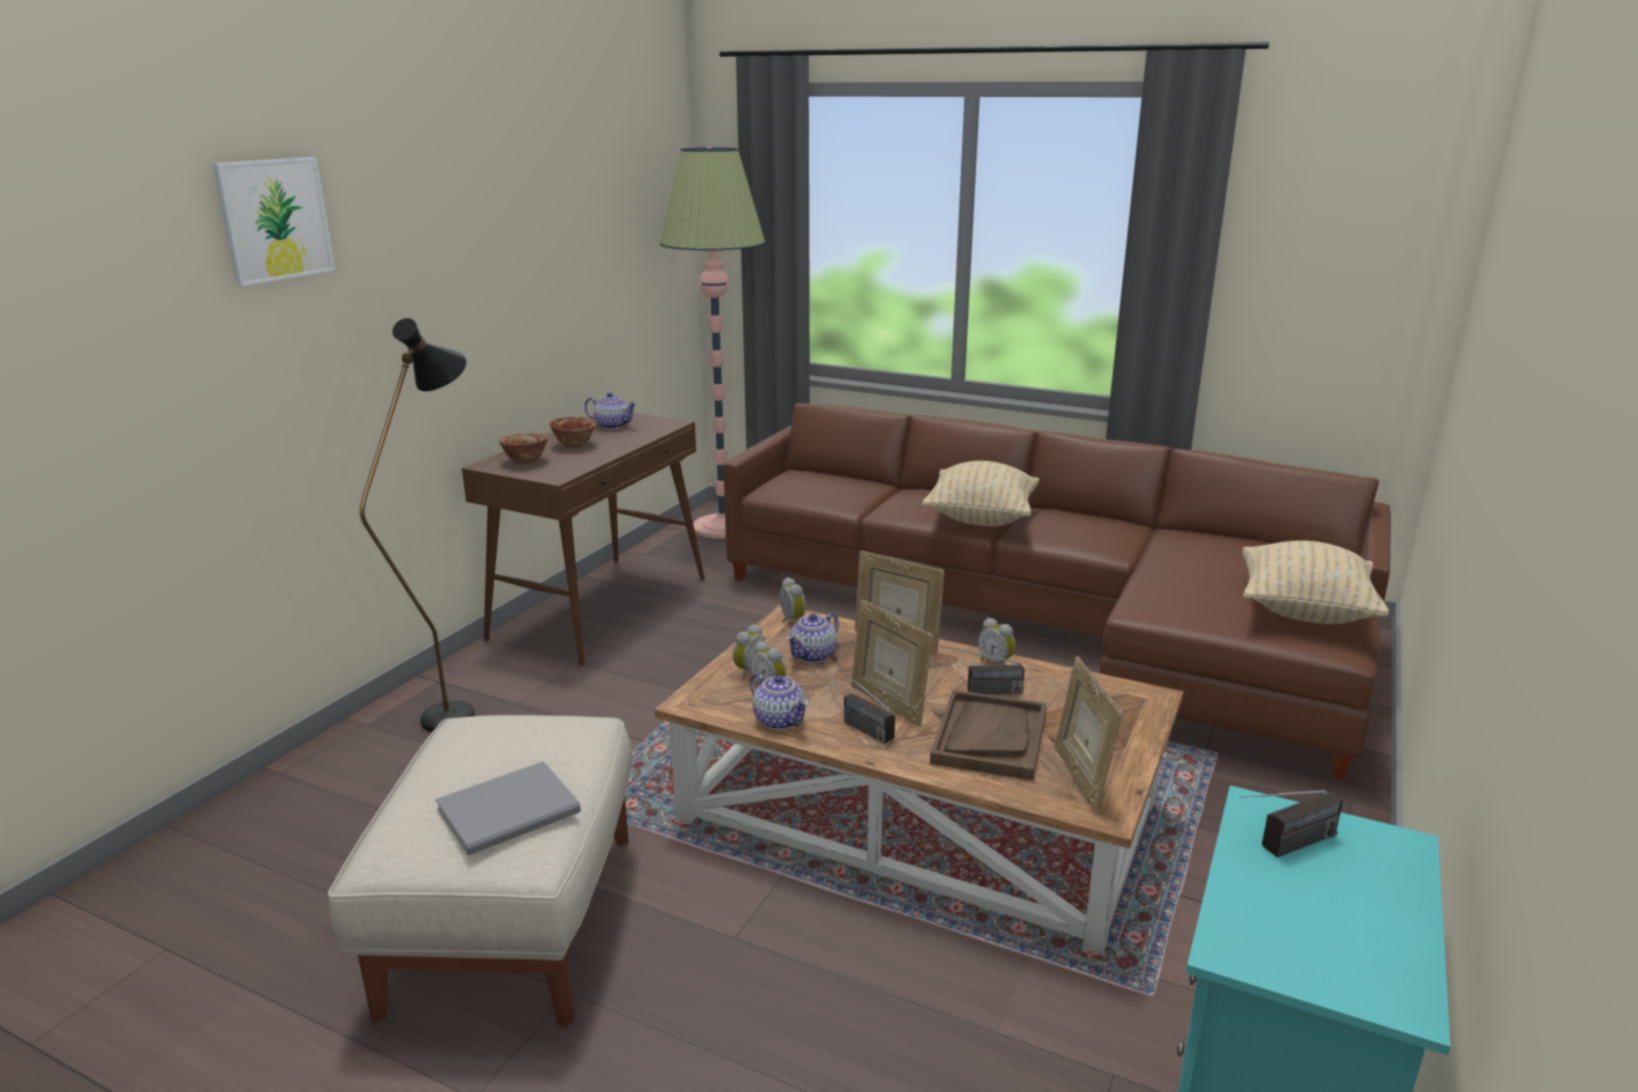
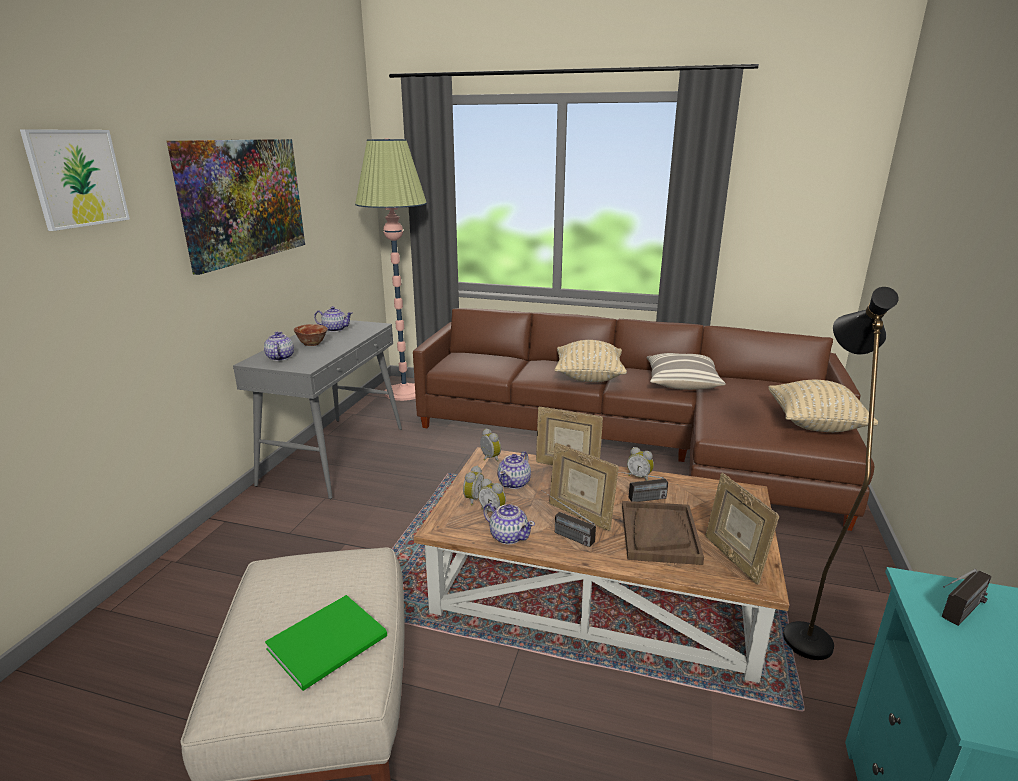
camera: 10 degrees left, 0 degrees up
black floor lamp [360,318,475,732] -> black floor lamp moved to [783,287,899,660]
grey book [436,761,581,855] -> green book [265,595,387,691]
brown console table [462,413,705,666] -> grey console table [233,320,402,499]
bowl [499,433,548,464] -> teapot [264,332,294,361]
none -> picture [167,139,305,275]
none -> pillow [646,353,726,390]

